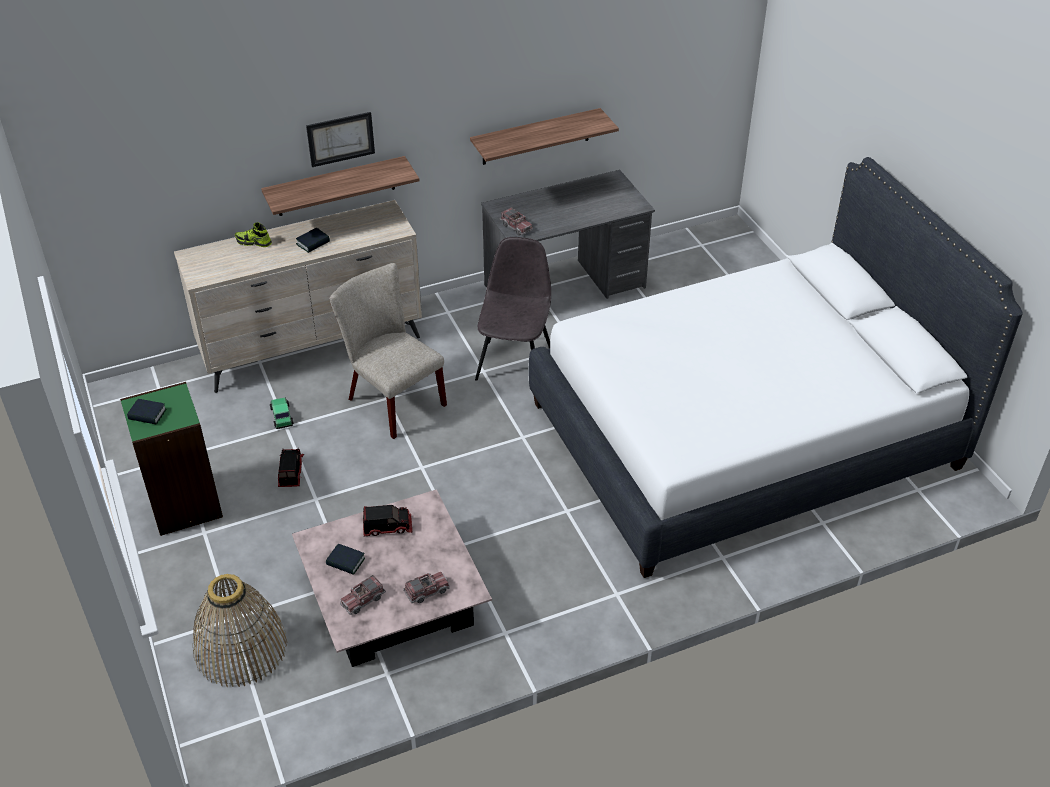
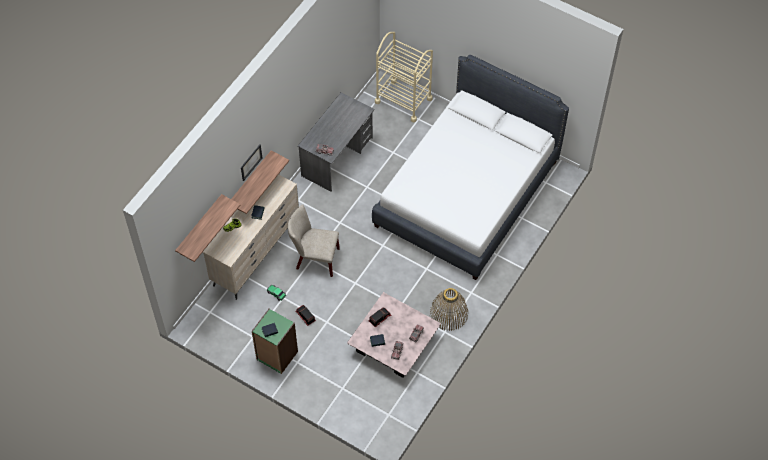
camera: 35 degrees left, 15 degrees up
basket [193,574,287,687] -> basket moved to [430,288,468,331]
shelf [470,108,619,165] -> shelf moved to [175,194,240,262]
grey chair [475,237,551,381] -> none
none -> beige cart [375,32,433,122]

